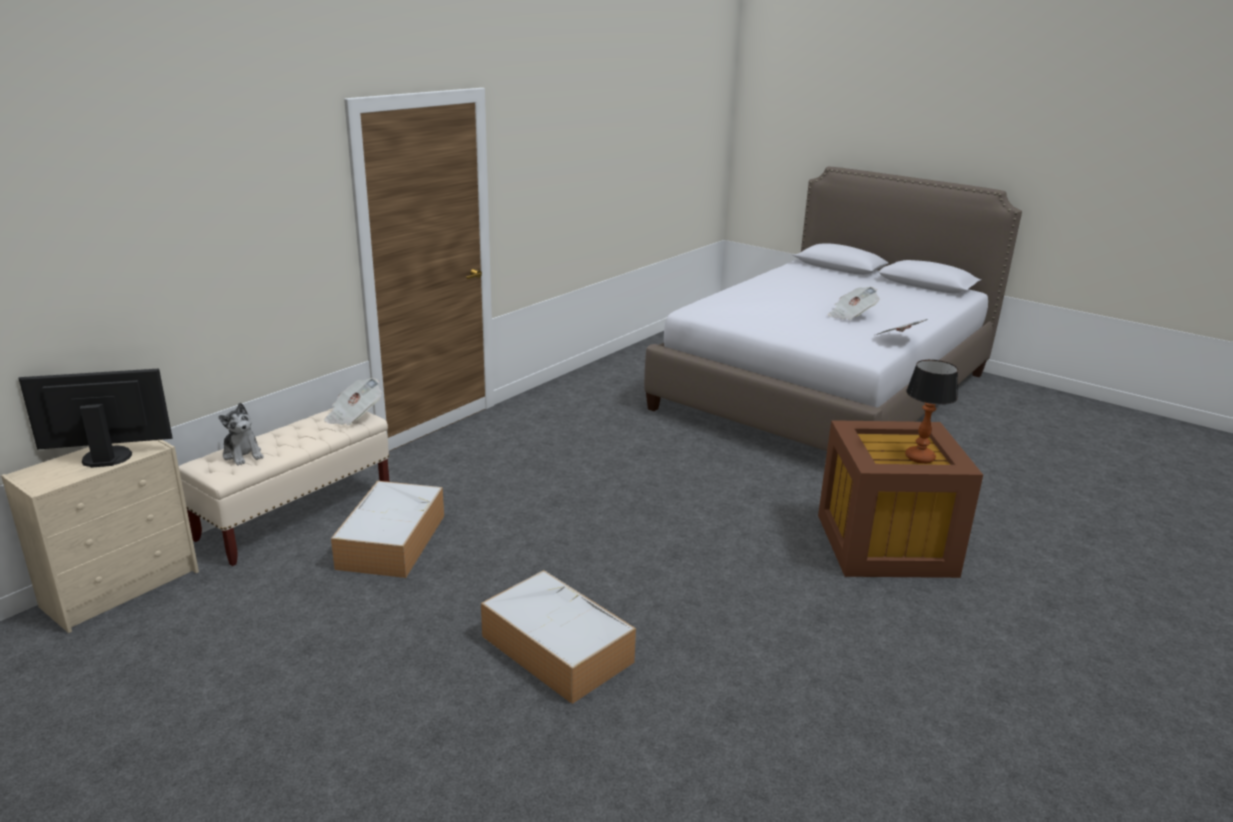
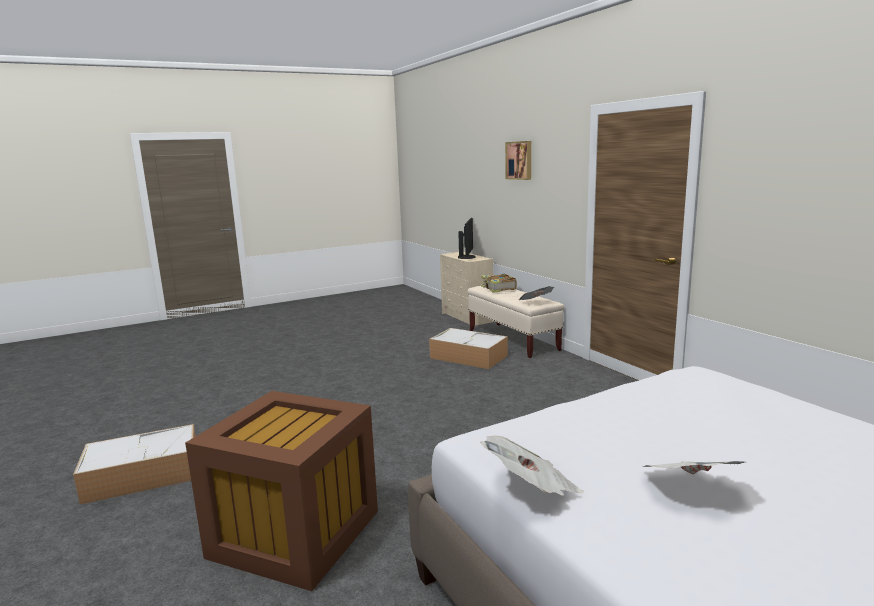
camera: 115 degrees right, 10 degrees down
plush toy [218,403,264,466] -> book [481,274,517,293]
storage box [481,570,636,704] -> storage box moved to [73,424,195,505]
table lamp [905,360,958,464] -> none
none -> picture [505,141,531,180]

